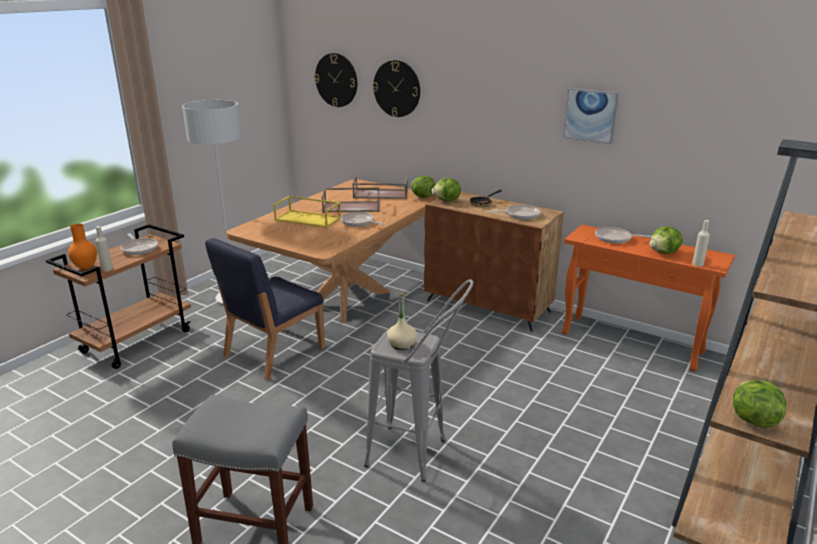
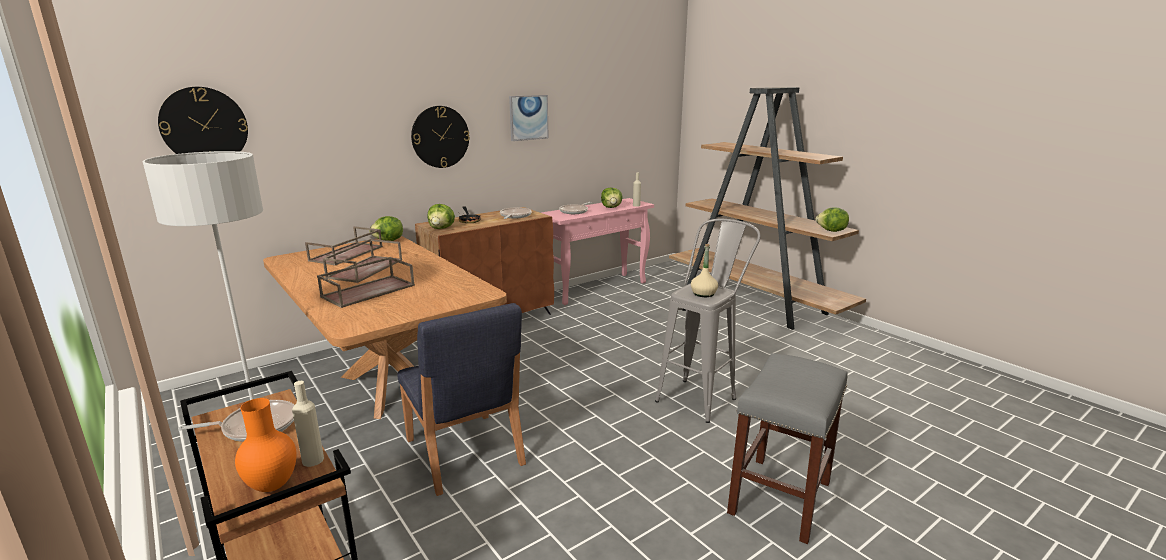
camera: 70 degrees left, 5 degrees down
yellow tray [273,196,341,228] -> brown tray [317,257,415,308]
frying pan [341,212,385,227] -> none
wall clock [373,60,420,117] -> wall clock moved to [411,106,470,168]
orange console table [562,224,735,372] -> pink console table [541,198,654,305]

